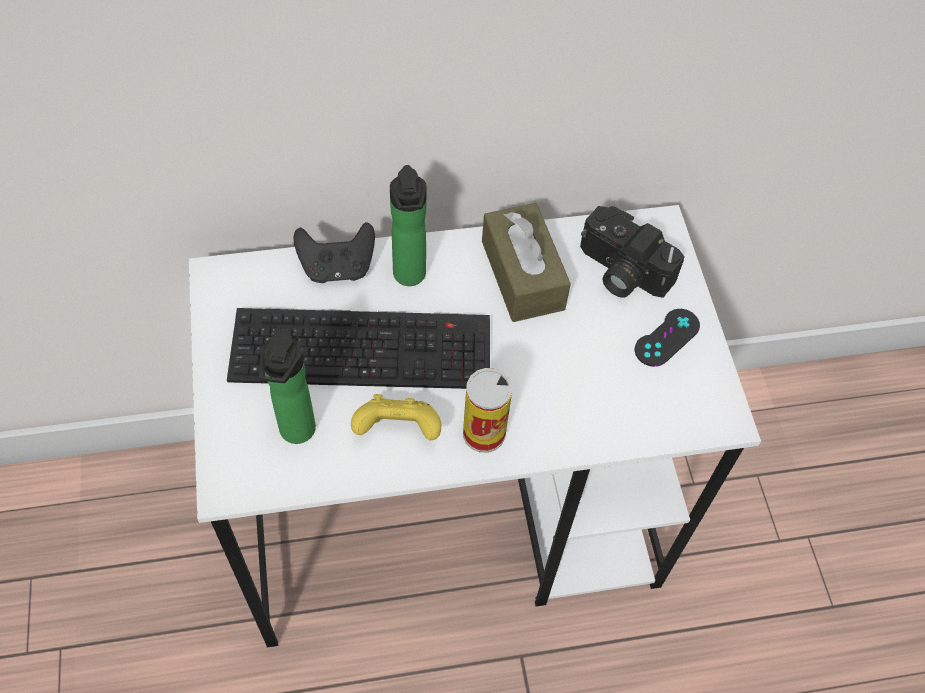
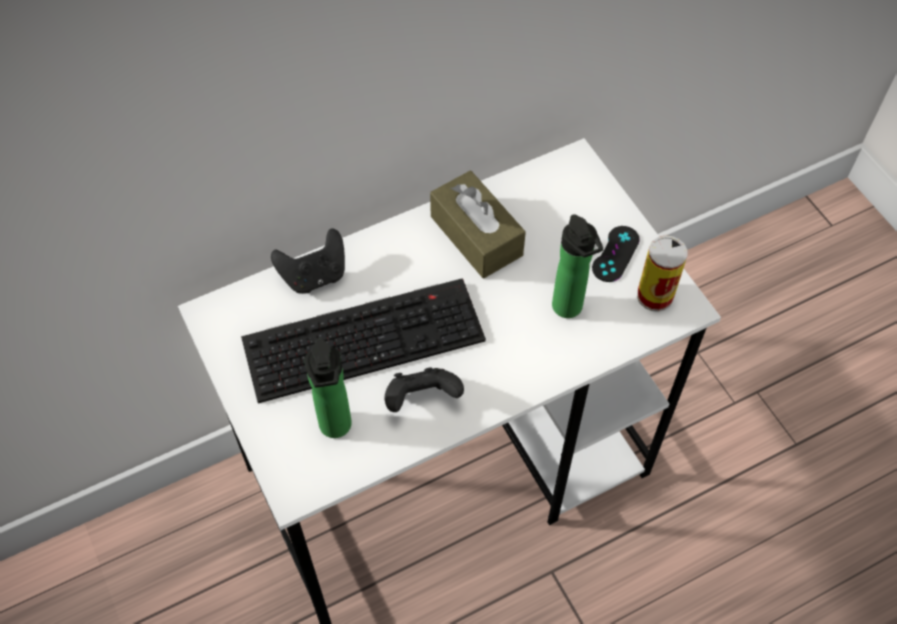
camera: 15 degrees left, 0 degrees up
yellow game controller [351,394,441,440] -> black game controller [385,368,464,412]
bottle [390,165,427,286] -> bottle moved to [552,214,603,318]
can [463,368,512,453] -> can moved to [637,236,687,312]
camera [580,206,685,298] -> none

